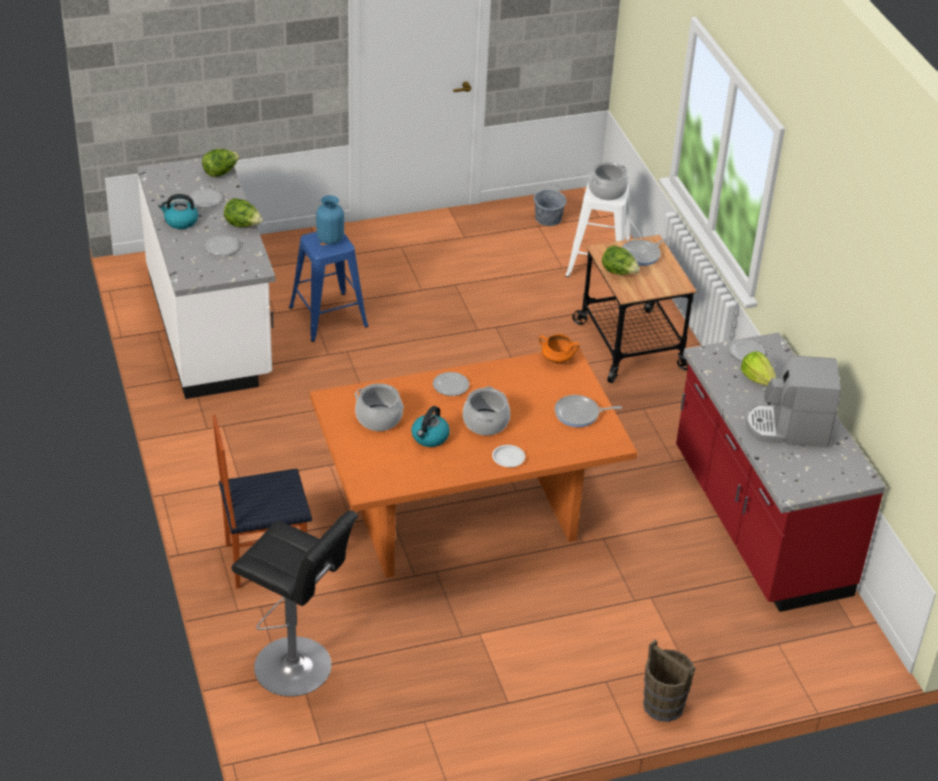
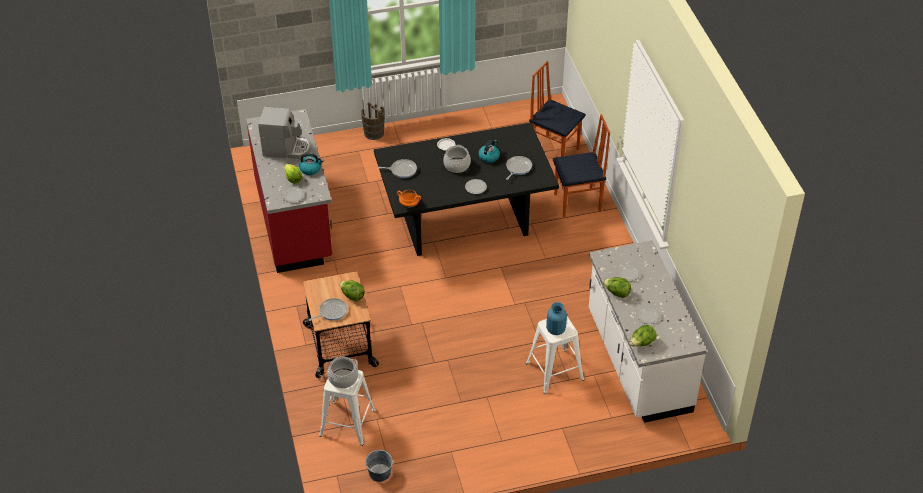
camera: 175 degrees left, 5 degrees up
kettle [158,194,198,229] -> kettle moved to [299,153,324,175]
black stool [231,510,358,697] -> chair [529,61,586,157]
blue stool [289,231,368,342] -> white stool [526,316,584,394]
orange dining table [310,348,638,578] -> black dining table [374,122,559,256]
cooking pot [355,383,404,431] -> frying pan [506,156,532,180]

